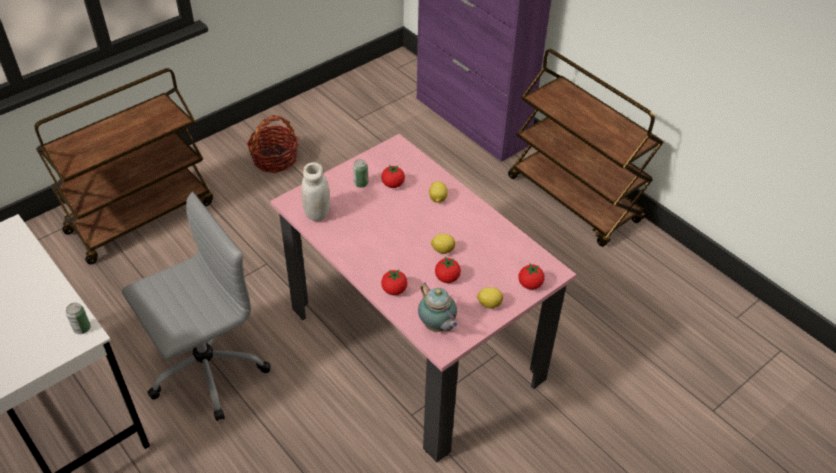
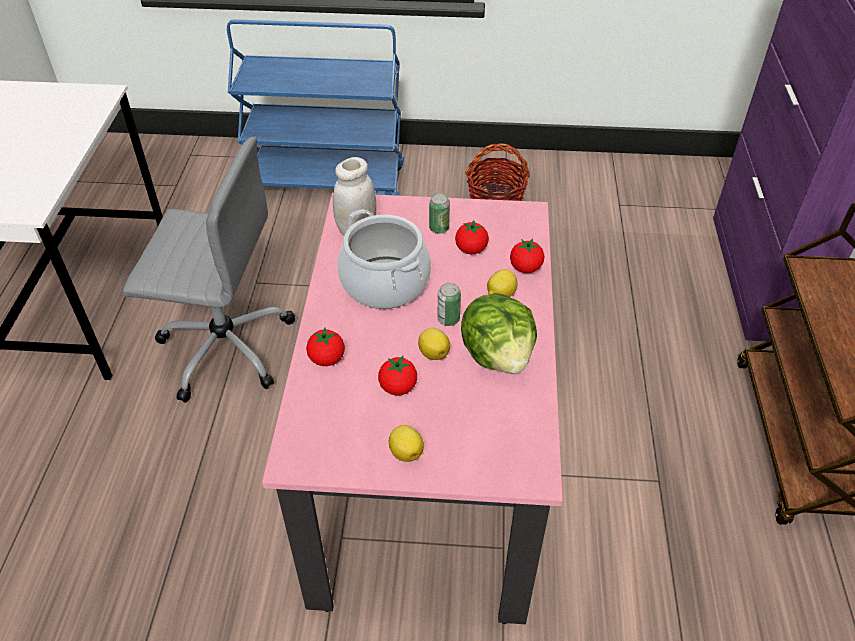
camera: 45 degrees right, 0 degrees up
brown cart [35,68,213,264] -> blue cart [227,19,404,196]
can [66,303,91,334] -> can moved to [437,283,461,326]
teapot [418,282,458,332] -> none
tomato [519,264,545,290] -> tomato moved to [510,239,544,273]
none -> cooking pot [337,209,431,309]
none -> lettuce [461,293,537,374]

